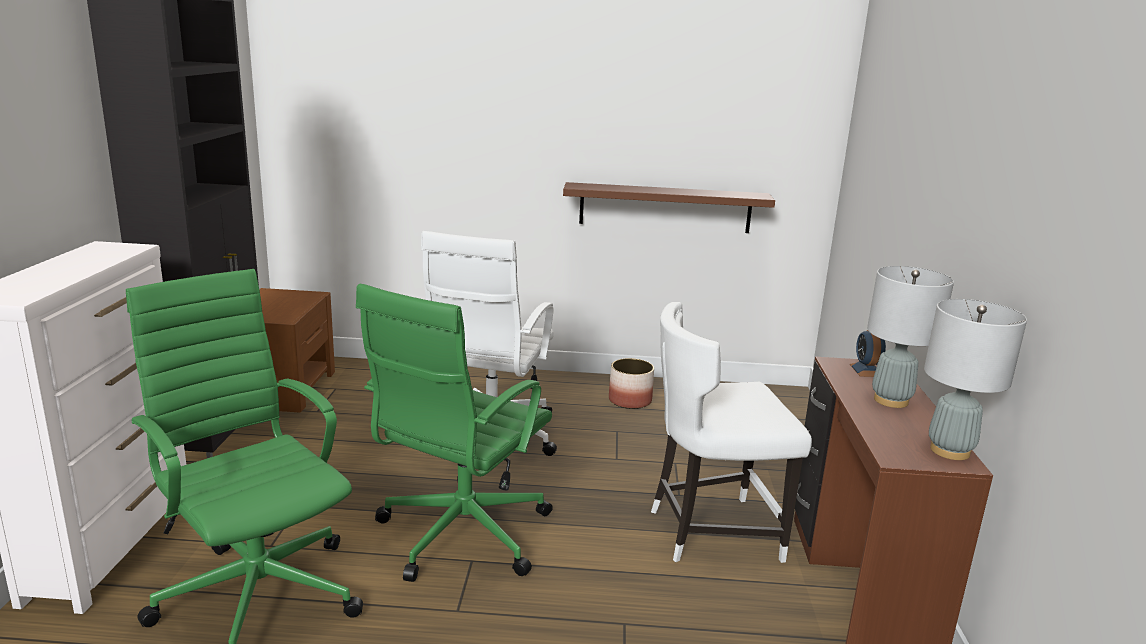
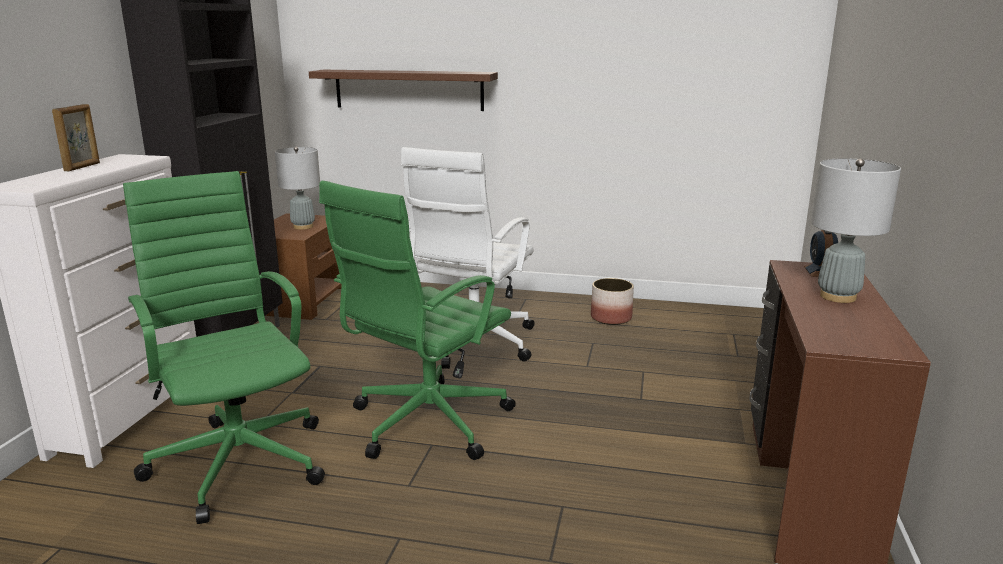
camera: 10 degrees right, 0 degrees up
brown shelf [563,182,775,233] -> brown shelf moved to [309,70,498,111]
white chair [651,302,812,563] -> none
grey table lamp [924,299,1027,460] -> grey table lamp moved to [275,147,320,230]
none -> picture frame [52,104,100,171]

